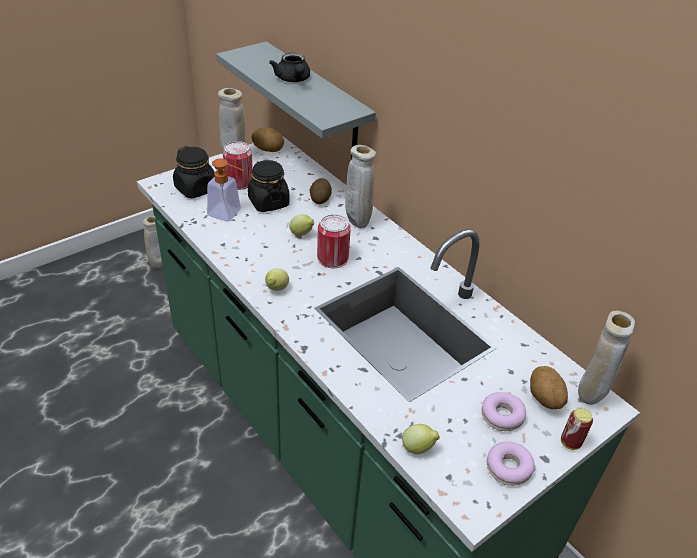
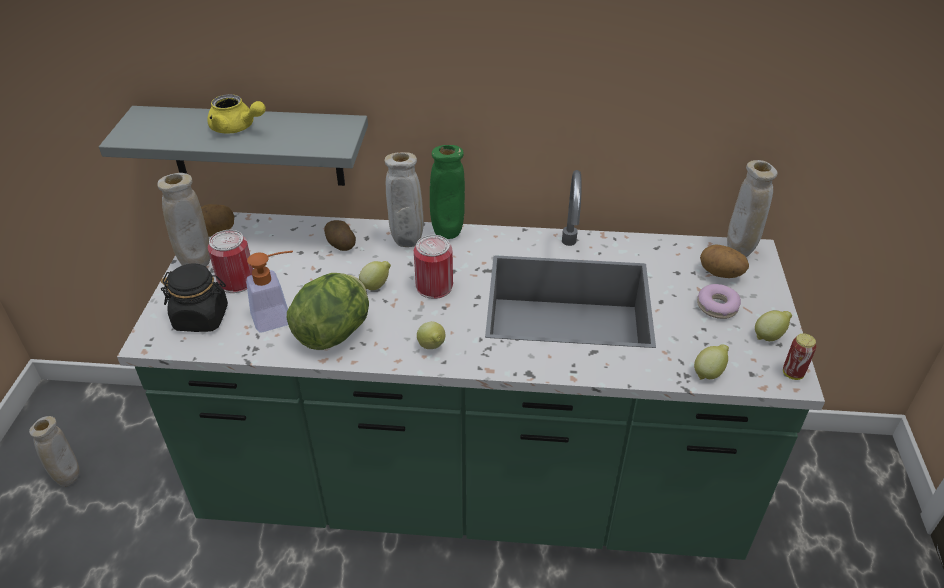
camera: 45 degrees left, 0 degrees up
black jar [248,160,290,212] -> none
black teapot [269,53,310,82] -> yellow teapot [207,94,266,134]
donut [487,442,535,486] -> lemon [755,311,792,341]
can [561,407,593,450] -> can moved to [783,333,816,380]
none -> lettuce [287,273,369,350]
none -> green vase [430,145,465,239]

